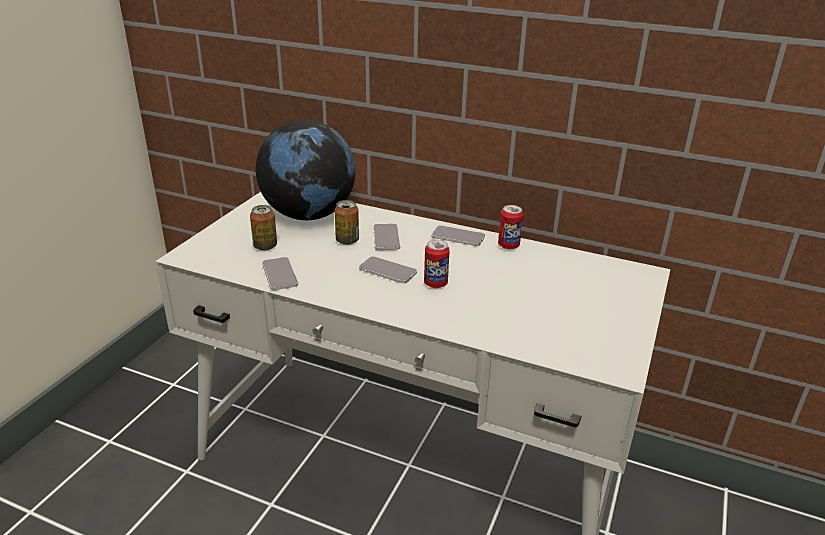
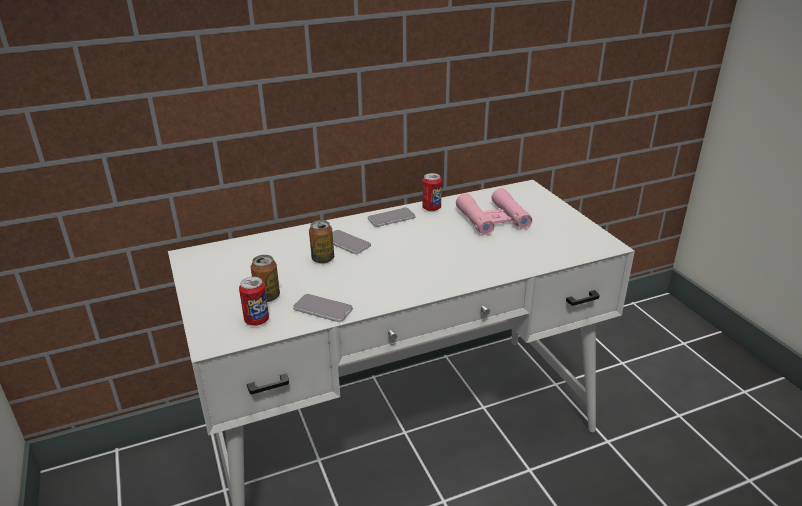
camera: 45 degrees left, 0 degrees up
globe [255,120,356,220] -> none
phone [359,256,417,283] -> none
can [424,240,450,288] -> can moved to [239,277,269,326]
none -> pink binoculars [456,188,532,235]

